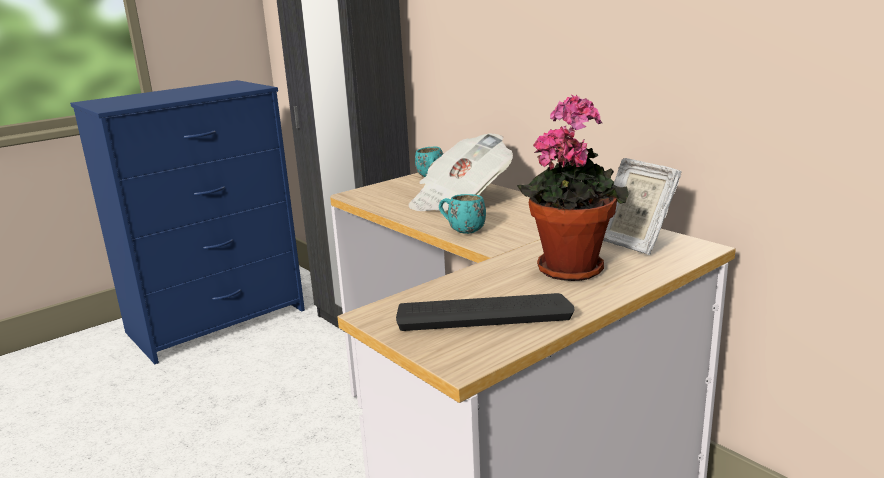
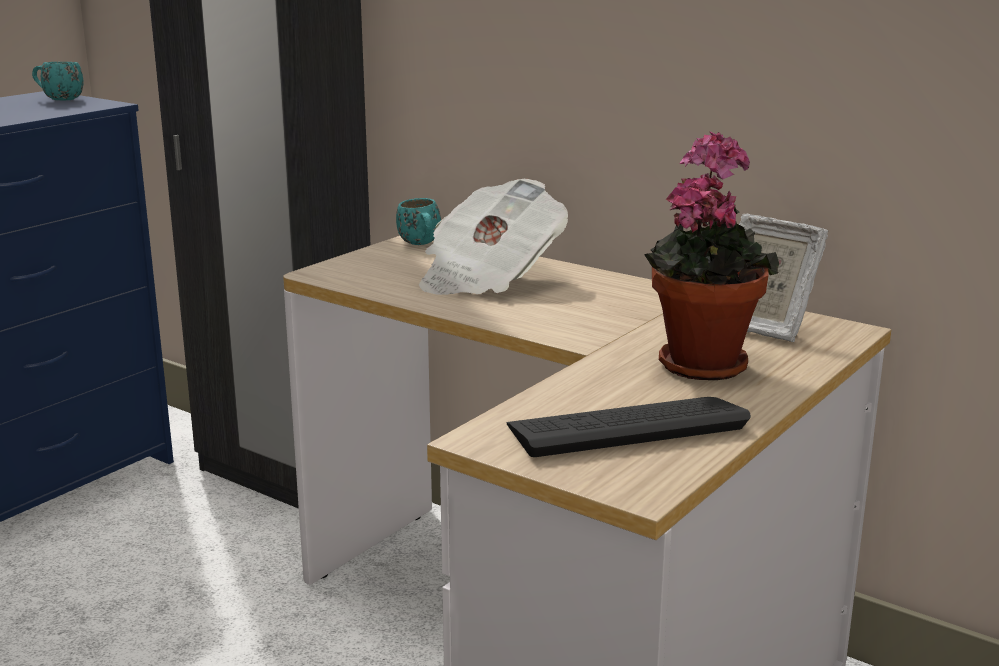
camera: 15 degrees left, 0 degrees up
turquoise mug [439,194,486,234] -> turquoise mug moved to [32,62,83,100]

